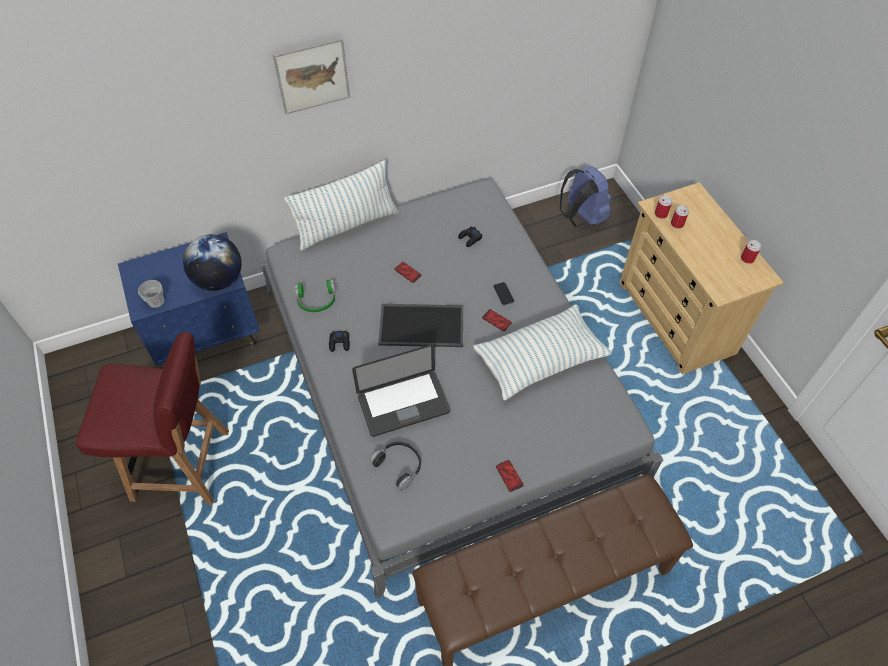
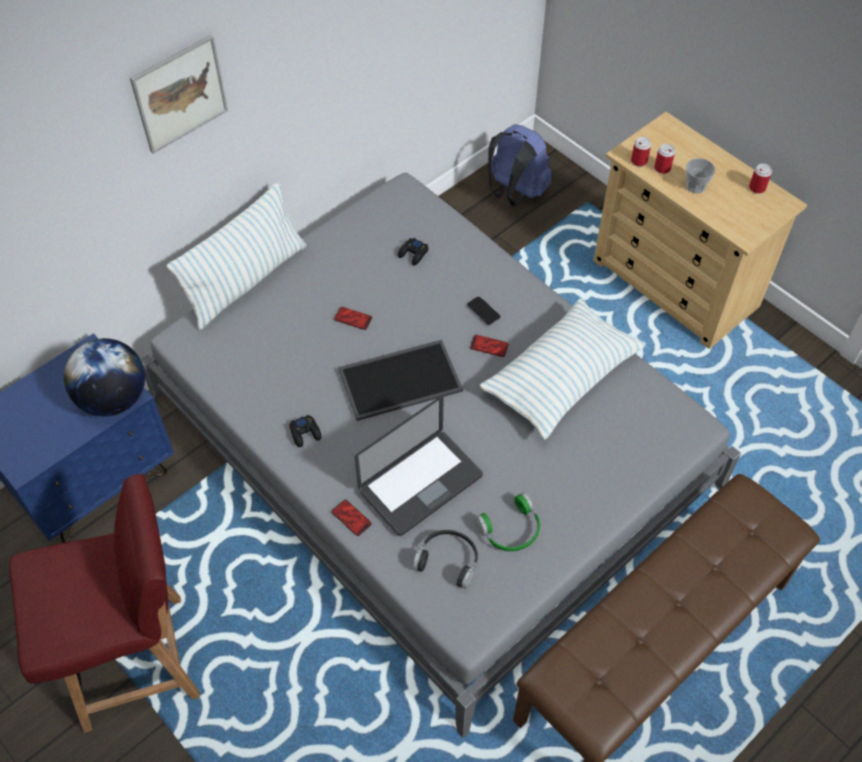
camera: 20 degrees left, 0 degrees up
cup [138,280,164,308] -> cup moved to [686,158,715,193]
green headphones [295,279,336,312] -> green headphones moved to [475,492,540,551]
phone [496,460,523,492] -> phone moved to [332,500,372,536]

